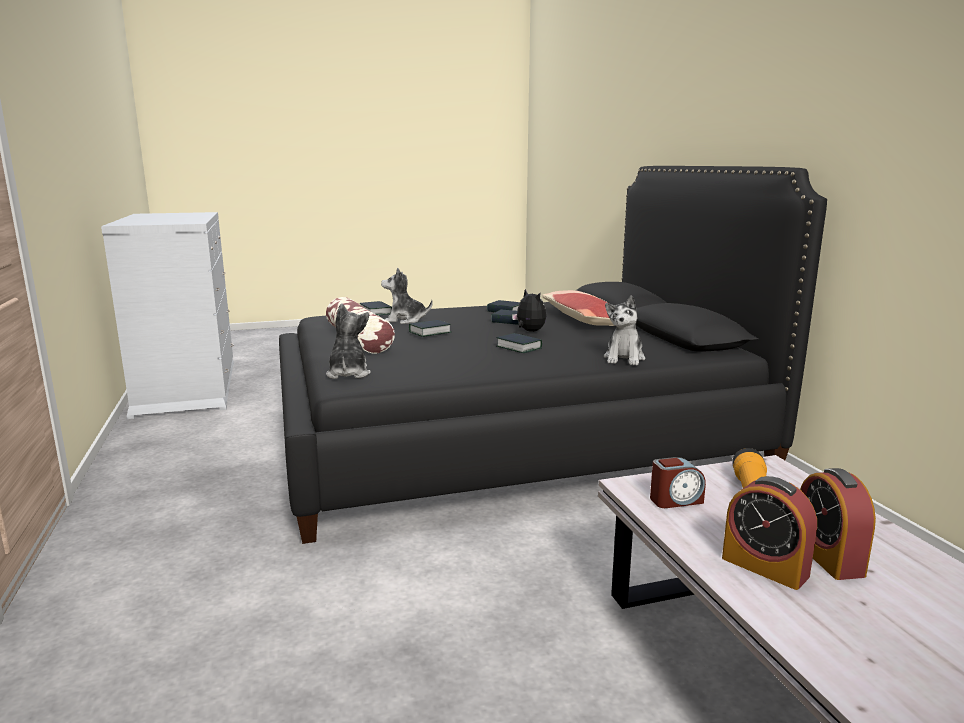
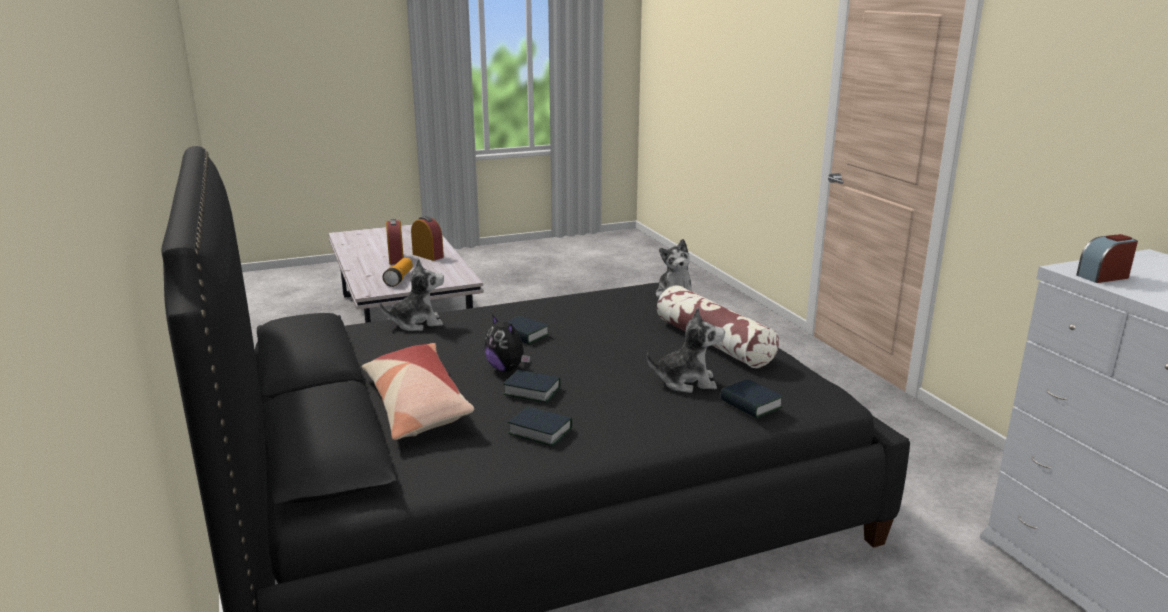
camera: 175 degrees right, 5 degrees up
book [409,320,451,337] -> none
plush toy [604,295,645,365] -> plush toy turned 60 degrees clockwise [380,258,444,331]
alarm clock [650,457,706,508] -> alarm clock moved to [1076,234,1138,283]

